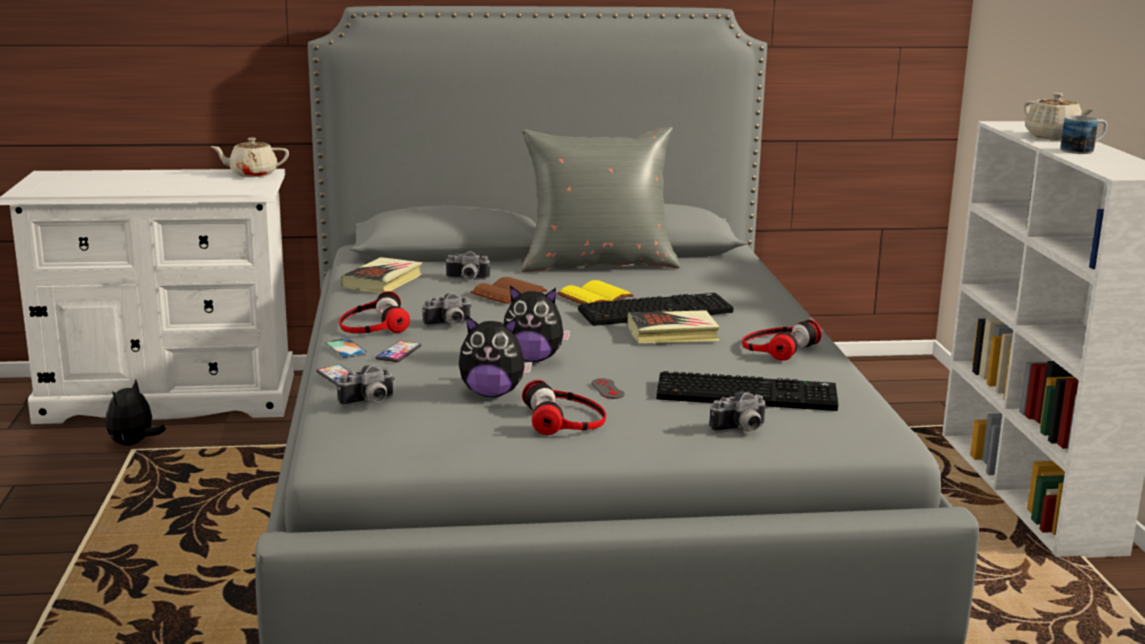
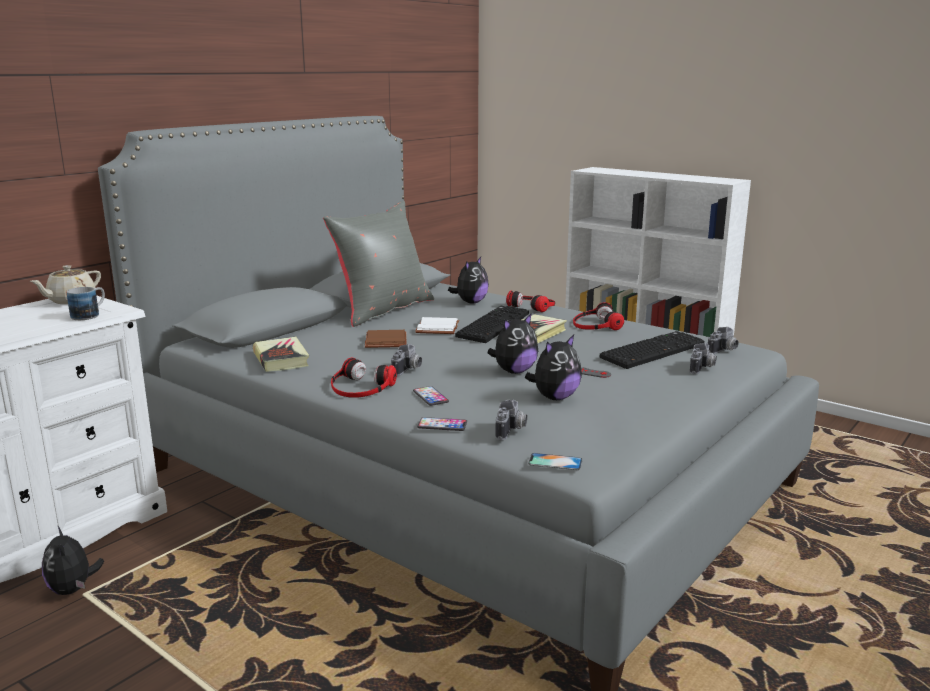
camera: 45 degrees left, 0 degrees up
phone [325,338,368,358] -> phone moved to [528,453,583,470]
camera [445,251,490,280] -> camera moved to [708,327,739,354]
headphones [522,380,606,435] -> headphones moved to [506,291,555,312]
yellow book [557,280,634,304] -> white book [415,317,460,334]
beige teapot [1024,93,1093,140] -> none
mug [1060,115,1107,154] -> mug moved to [67,287,105,320]
none -> plush toy [448,257,489,303]

